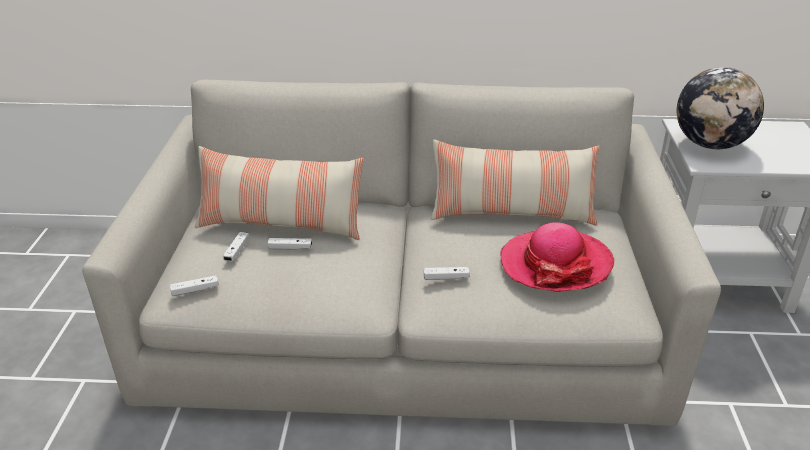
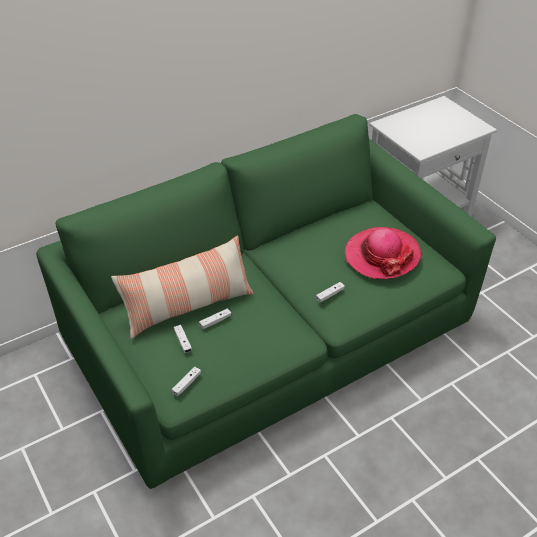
camera: 35 degrees left, 10 degrees up
grey sofa [82,80,721,426] -> green sofa [36,114,496,489]
pillow [431,139,600,226] -> none
globe [677,67,764,149] -> none

